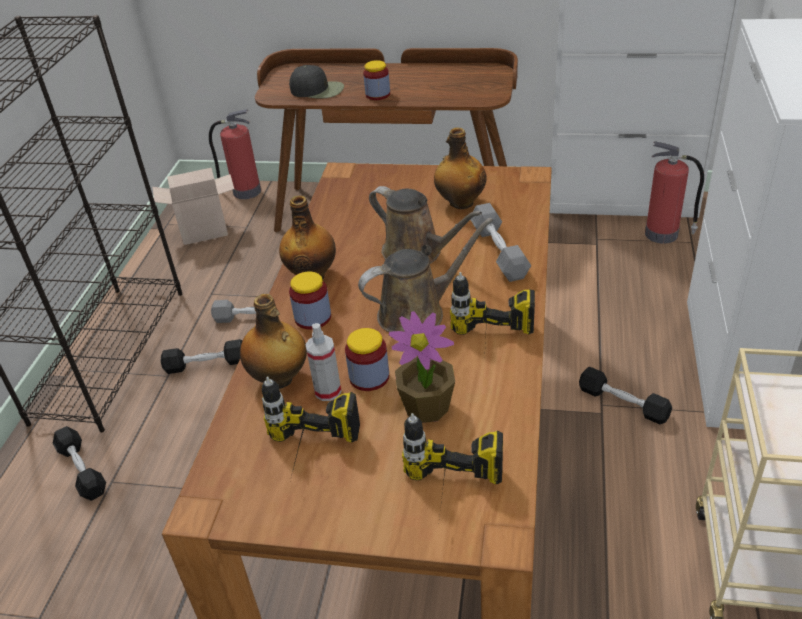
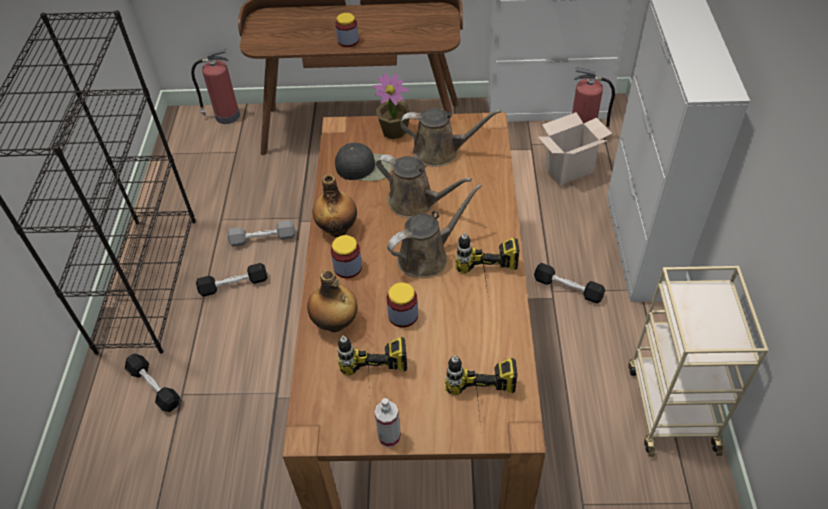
camera: 10 degrees left, 10 degrees up
cardboard box [152,168,234,245] -> cardboard box moved to [538,112,612,185]
black cap [289,65,344,98] -> black cap moved to [335,143,392,181]
spray bottle [305,323,342,401] -> spray bottle moved to [374,398,401,447]
potted plant [389,311,455,423] -> potted plant moved to [373,73,410,139]
bottle [434,127,487,209] -> brown watering can [400,108,501,167]
grey dumbbell [470,203,531,282] -> none

